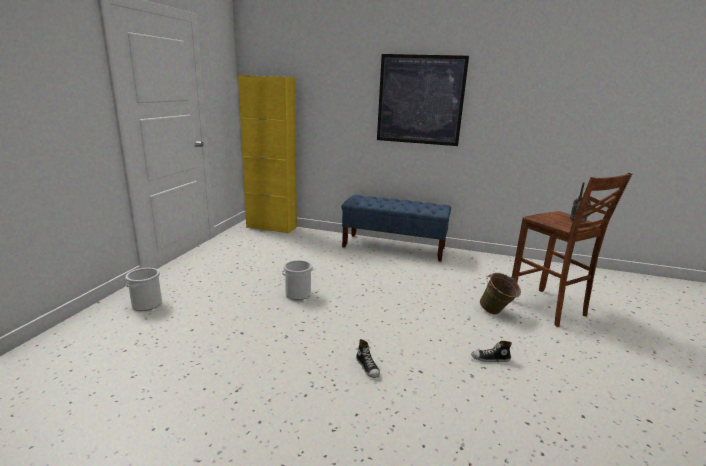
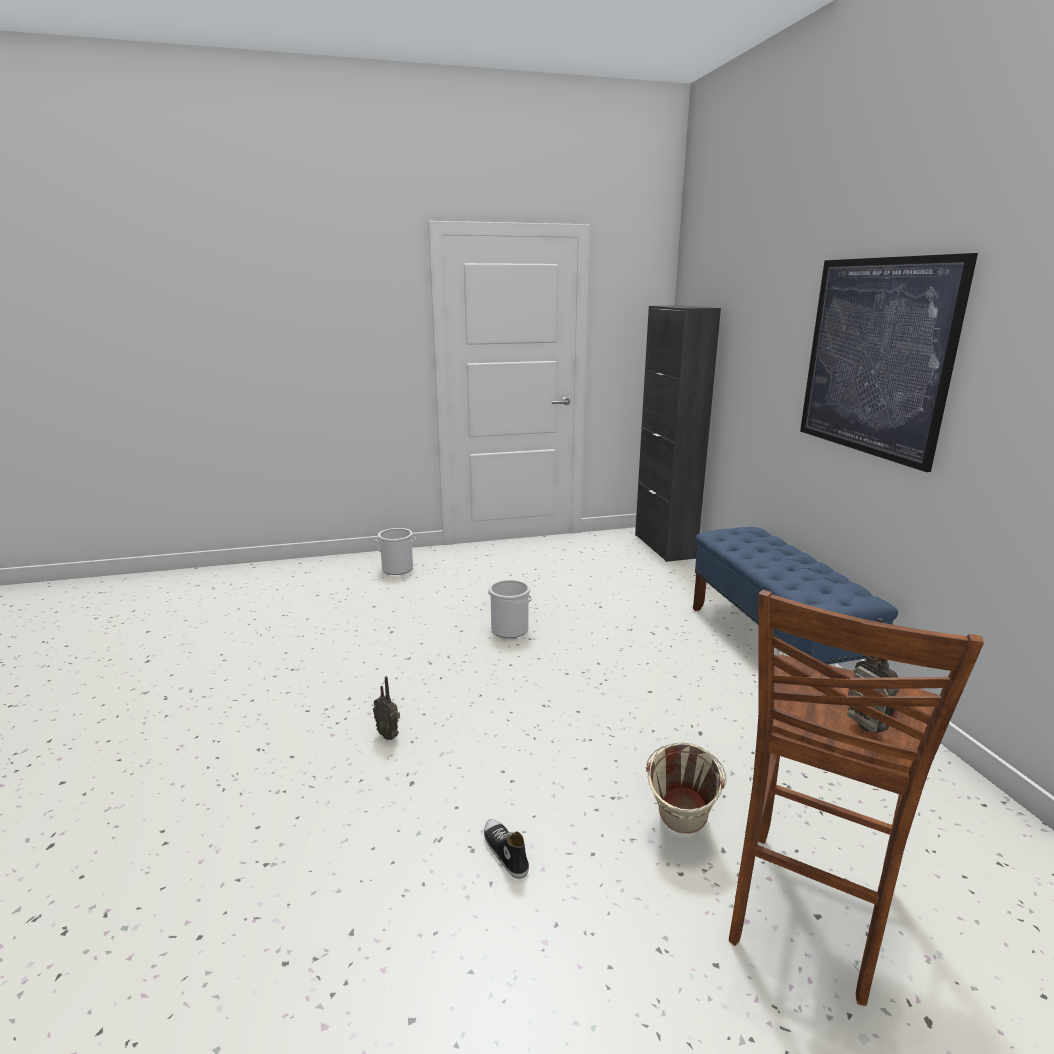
camera: 60 degrees right, 0 degrees up
yellow cabinet [238,75,297,234] -> black cabinet [635,305,721,562]
shoe [356,339,380,378] -> radio [373,676,400,740]
green bucket [480,273,521,314] -> beige bucket [646,742,726,834]

